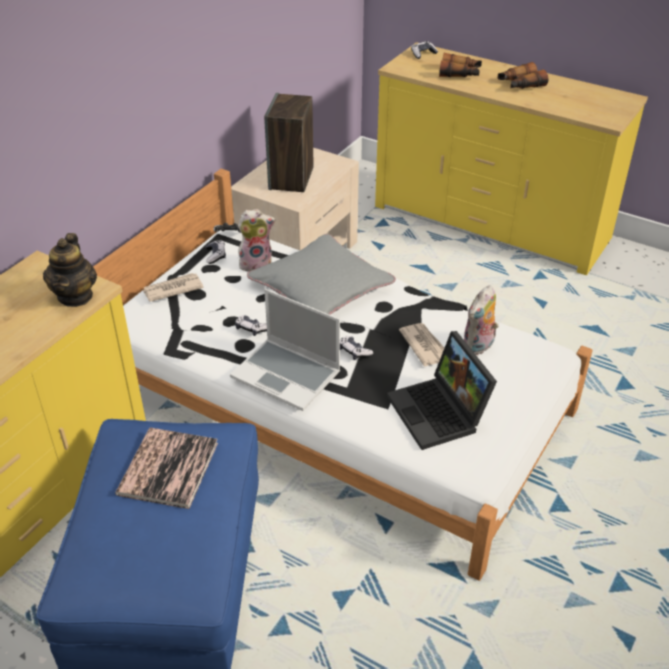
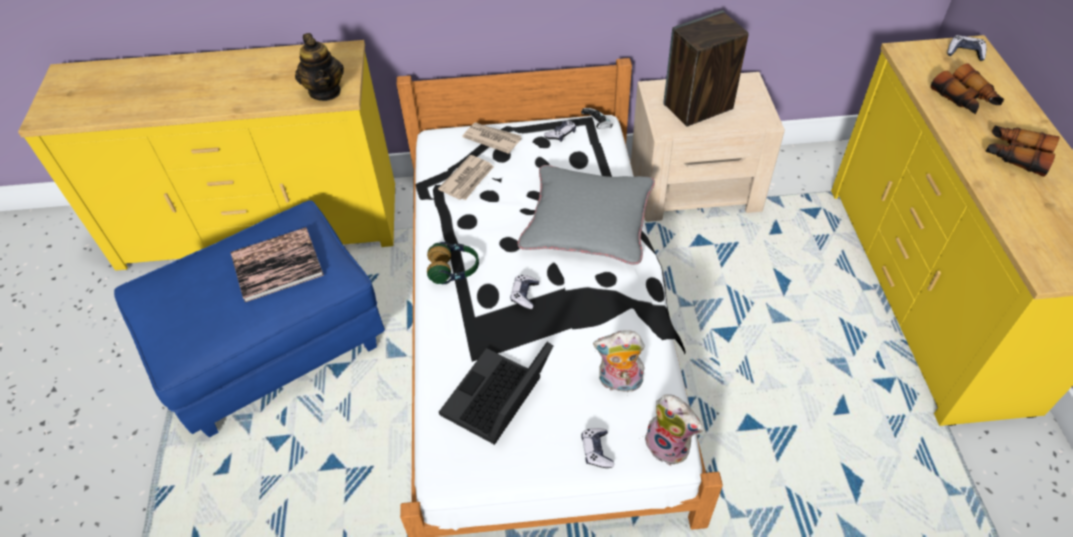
camera: 55 degrees right, 10 degrees up
teapot [43,233,97,307] -> teapot turned 75 degrees counterclockwise [295,33,344,101]
laptop [230,289,340,411] -> headphones [427,242,479,284]
game controller [235,315,267,336] -> game controller moved to [581,428,614,468]
plush toy [238,209,276,271] -> plush toy moved to [643,394,703,466]
newspaper [399,323,444,366] -> newspaper moved to [438,155,494,200]

